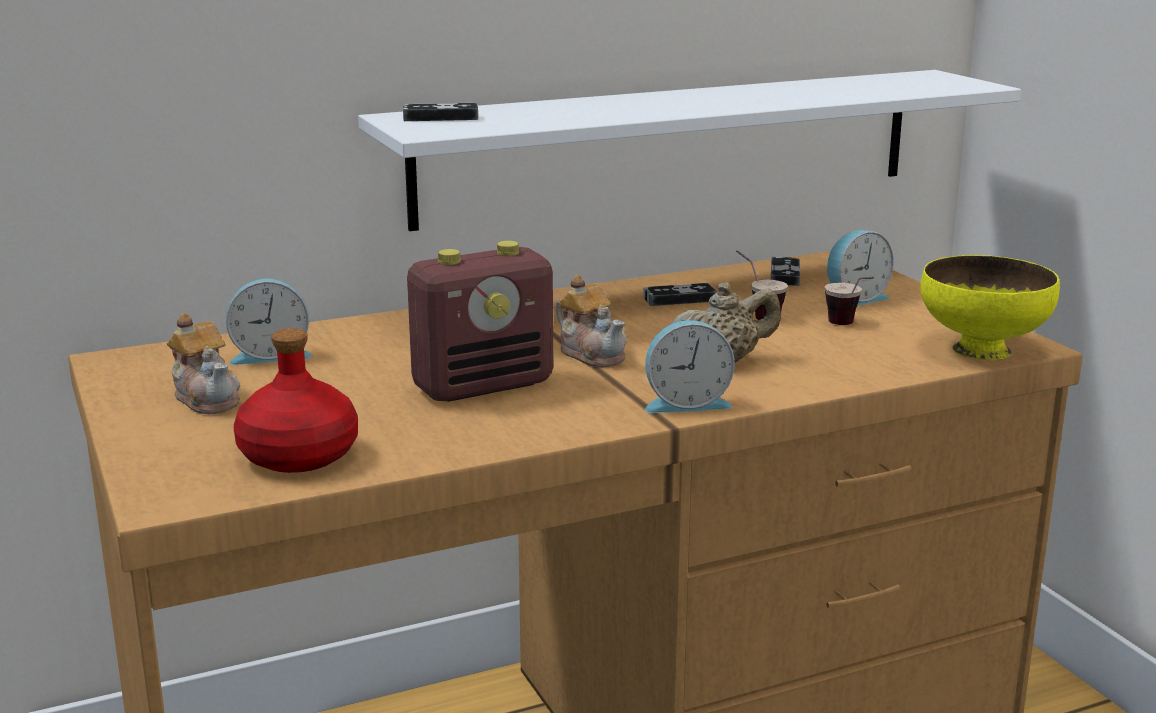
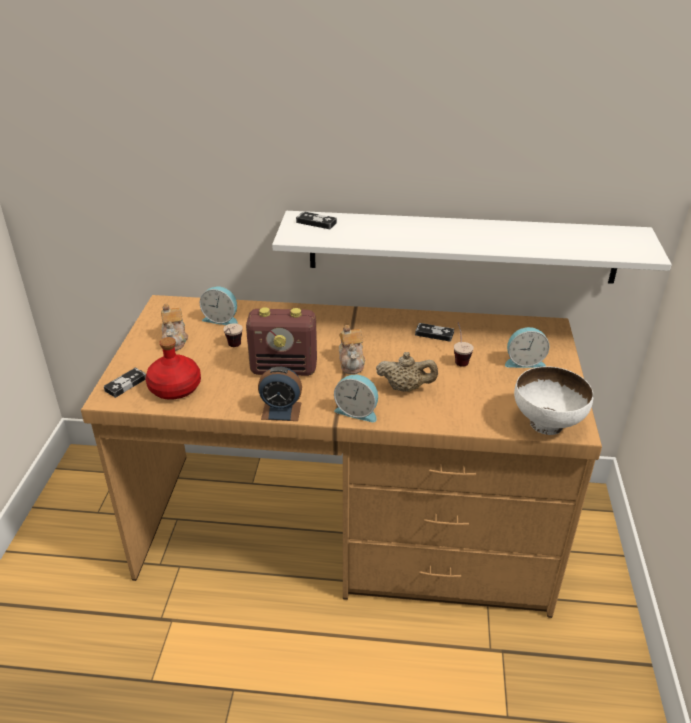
camera: 30 degrees right, 15 degrees up
game controller [771,257,800,286] -> game controller moved to [104,368,146,398]
cup [825,277,874,325] -> cup moved to [223,323,243,347]
yellow bowl [920,255,1059,360] -> white bowl [514,366,593,435]
none -> alarm clock [258,367,302,421]

